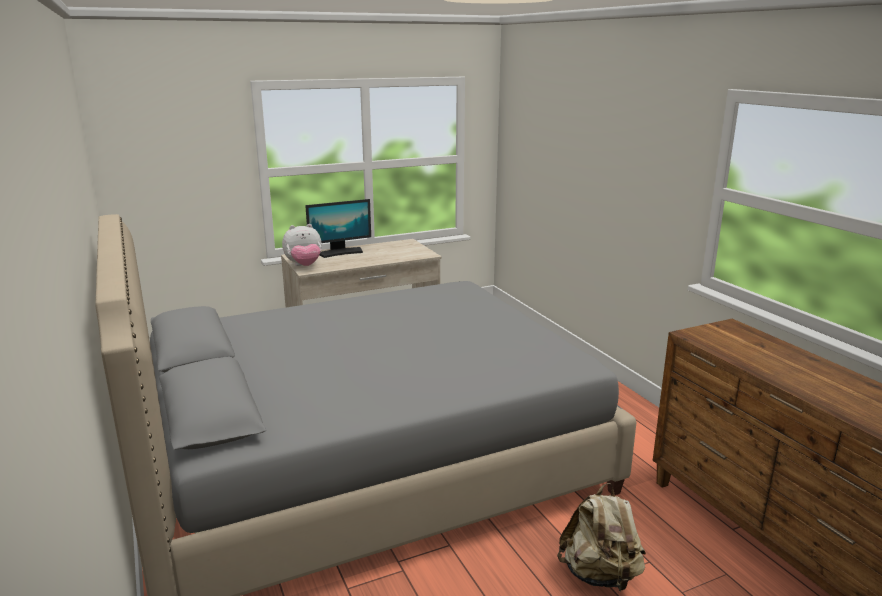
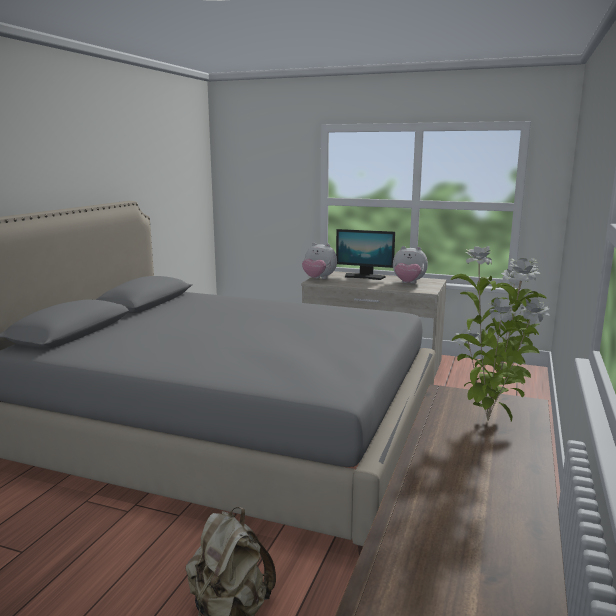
camera: 45 degrees right, 5 degrees down
none -> plush toy [393,246,428,284]
none -> potted plant [450,246,550,422]

